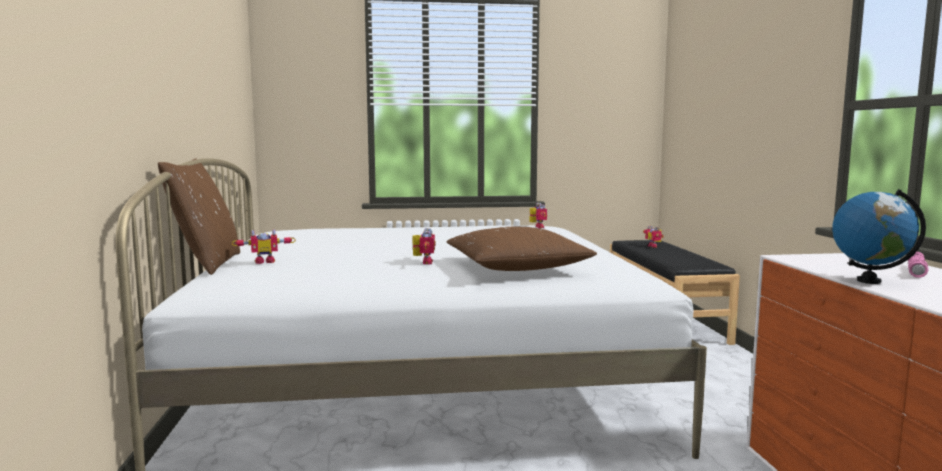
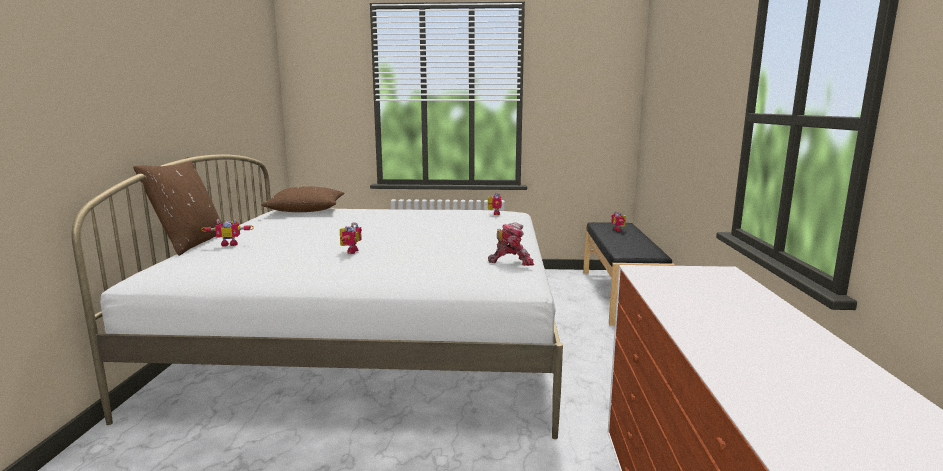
camera: 10 degrees right, 5 degrees up
brown pillow [447,227,597,271] -> brown pillow moved to [261,186,344,212]
globe [832,189,926,284] -> none
pink flashlight [908,252,929,278] -> none
none -> toy robot [488,222,534,266]

